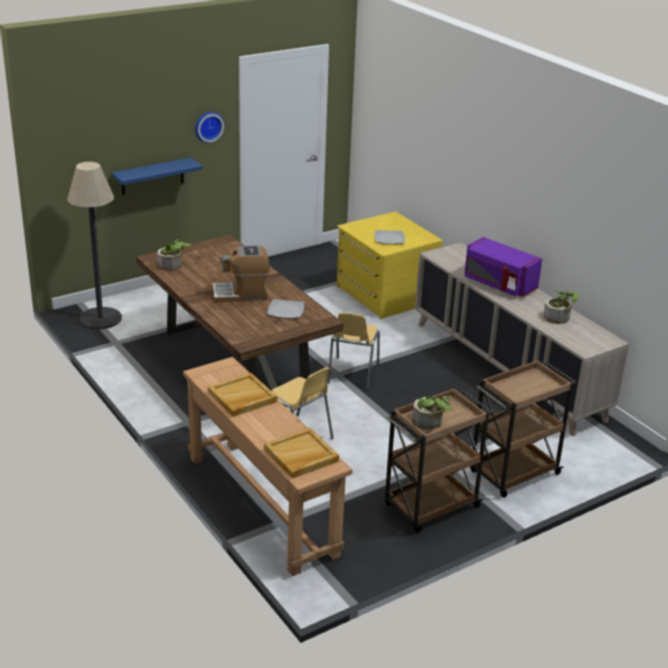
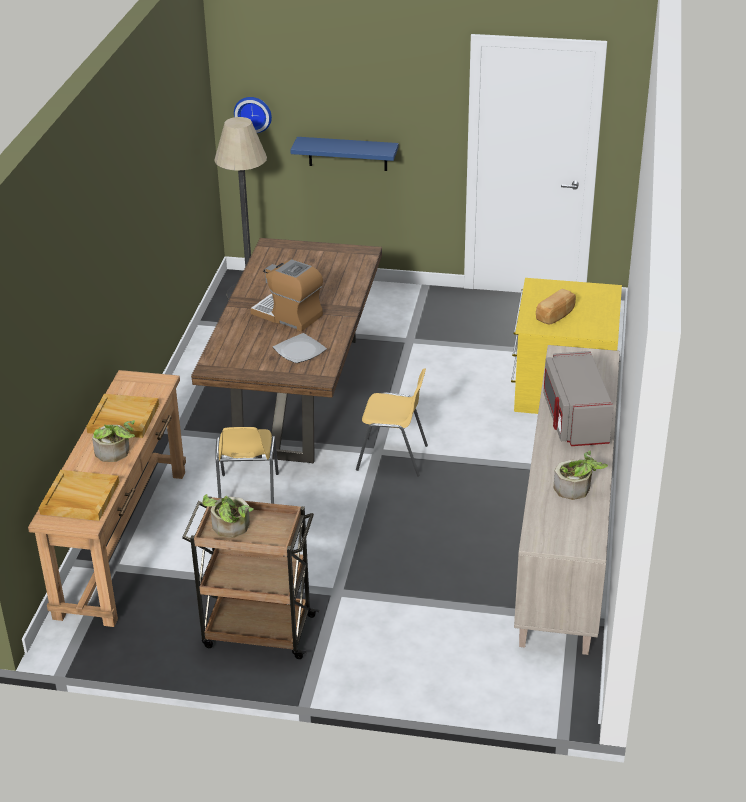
camera: 45 degrees right, 5 degrees up
potted plant [157,239,192,271] -> potted plant moved to [92,420,135,462]
wall clock [195,112,224,143] -> wall clock moved to [234,97,272,133]
yellow chair [328,313,380,389] -> yellow chair turned 135 degrees counterclockwise [356,368,428,476]
plate [374,230,405,244] -> bread [536,289,576,324]
purple microwave [464,237,542,297] -> grey microwave [543,351,614,446]
brown cart [470,360,576,498] -> none

